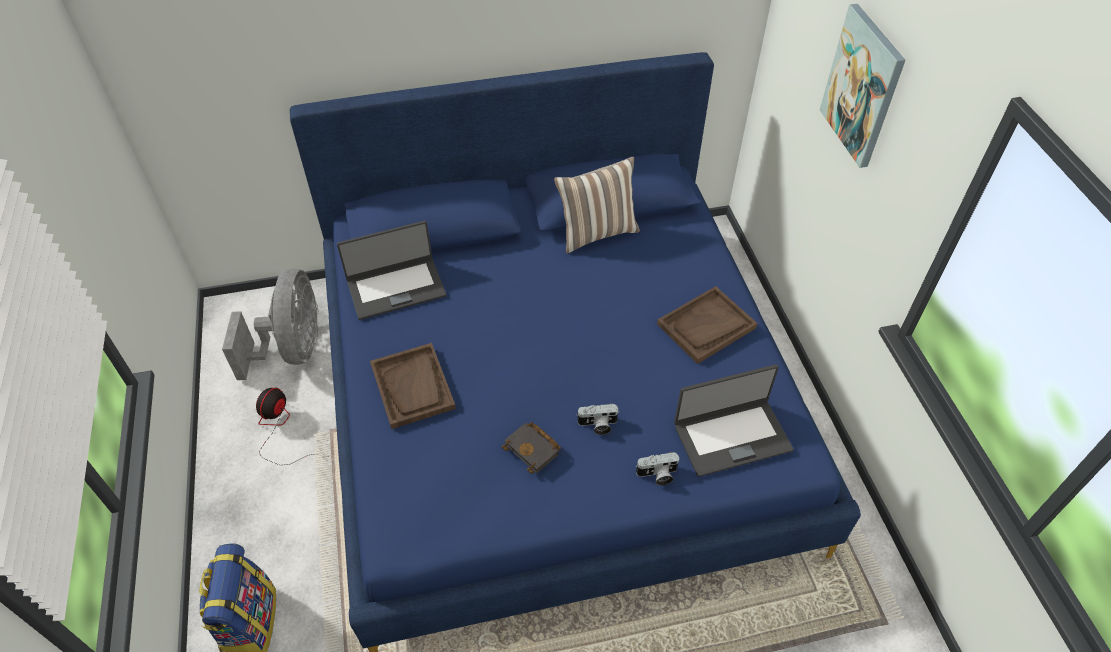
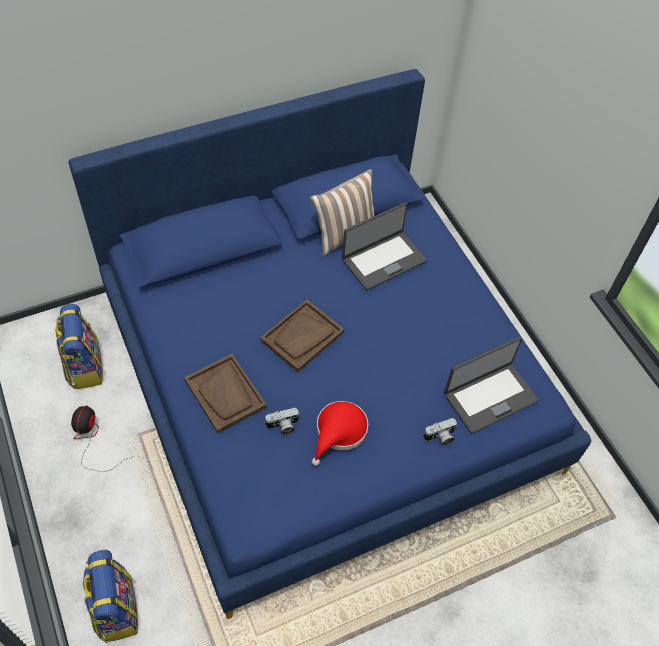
camera: 15 degrees left, 5 degrees up
grey fan [222,269,318,380] -> backpack [55,304,103,390]
laptop [337,221,446,320] -> laptop moved to [342,202,427,290]
black book [502,422,561,474] -> red hat [312,401,368,466]
camera [576,403,619,435] -> camera moved to [264,408,300,435]
brown tray [657,286,757,364] -> brown tray moved to [260,300,344,372]
picture [820,4,905,168] -> none

